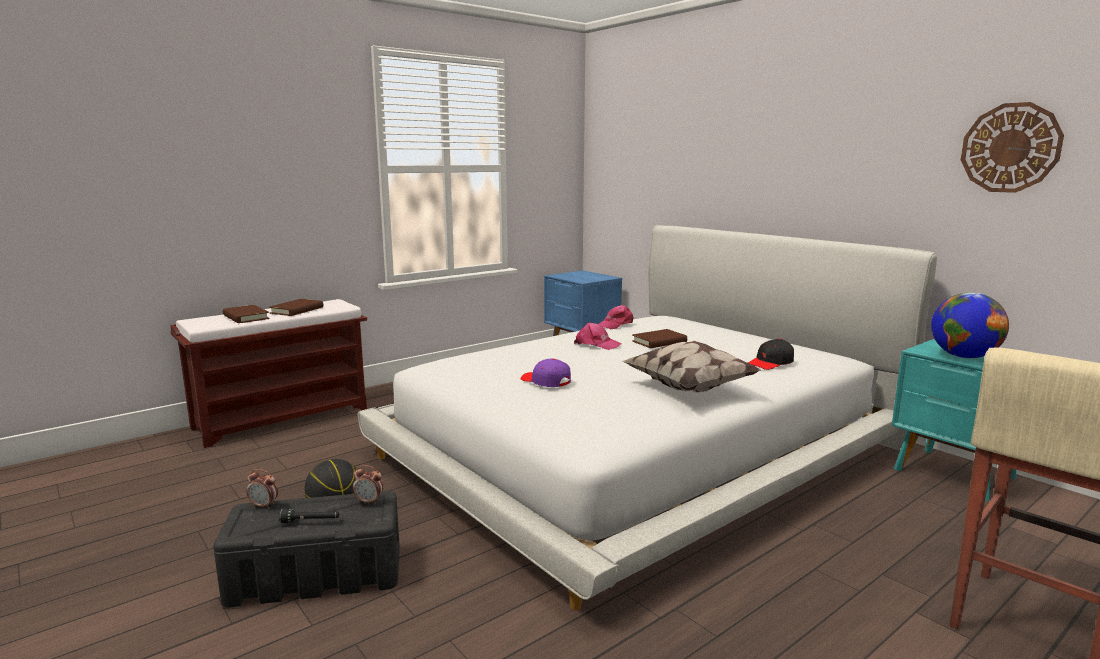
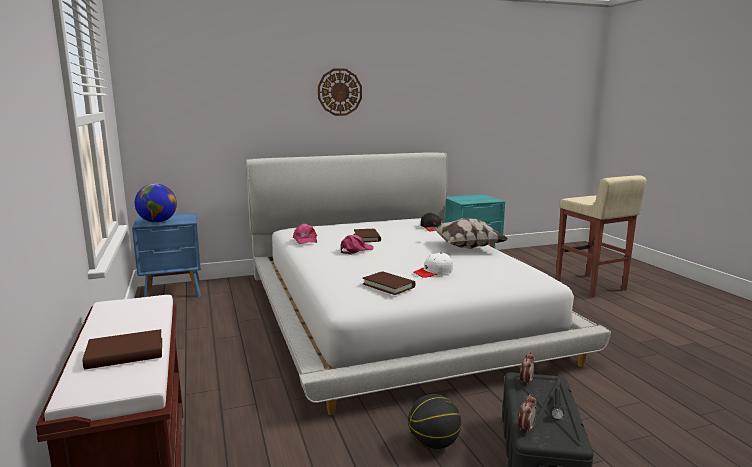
camera: 70 degrees left, 0 degrees up
brown book [269,299,323,316] -> brown book moved to [363,271,415,295]
purple cap [521,359,571,387] -> white cap [414,252,453,278]
globe [931,292,1009,358] -> globe moved to [135,184,177,223]
wall clock [961,102,1064,193] -> wall clock moved to [318,68,362,116]

